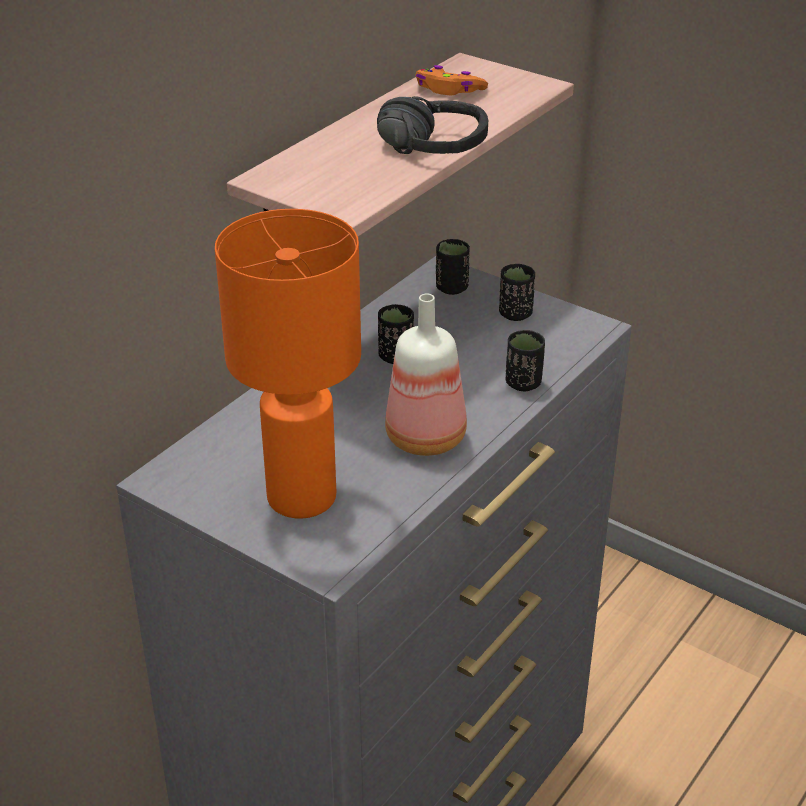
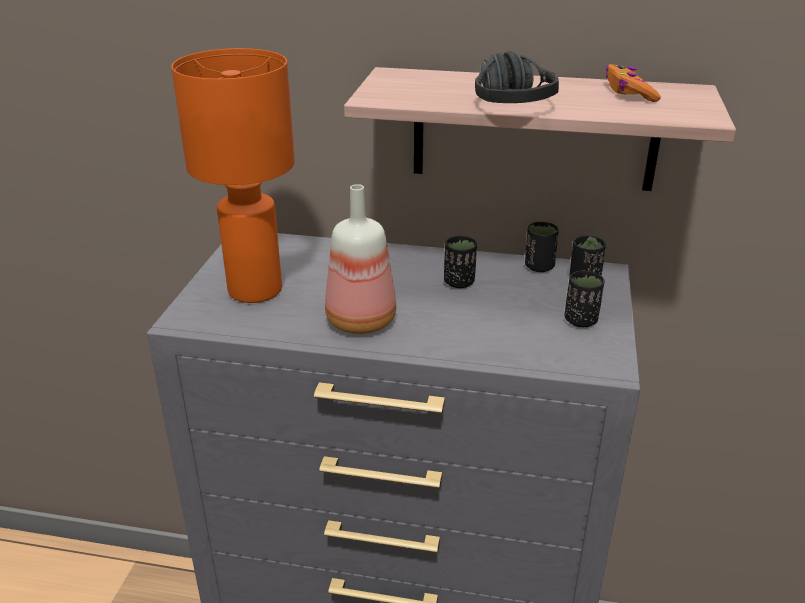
camera: 65 degrees right, 5 degrees down
black cup [506,330,545,391] -> black cup moved to [525,222,559,272]

